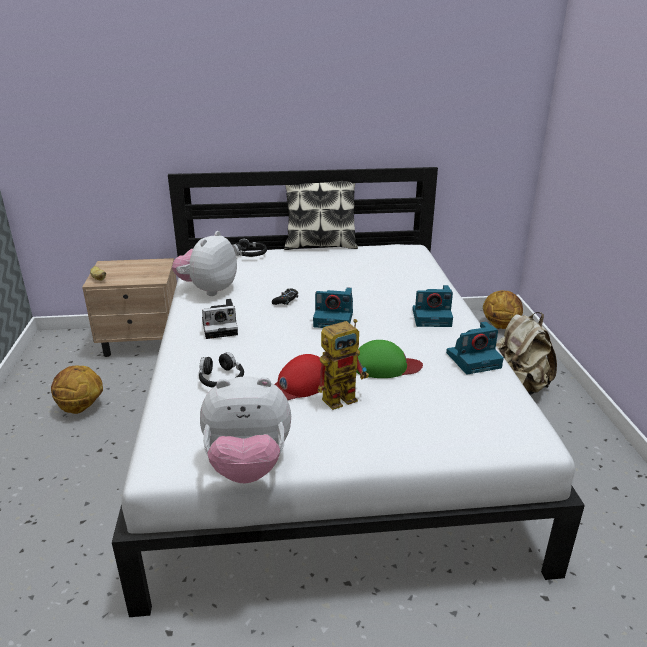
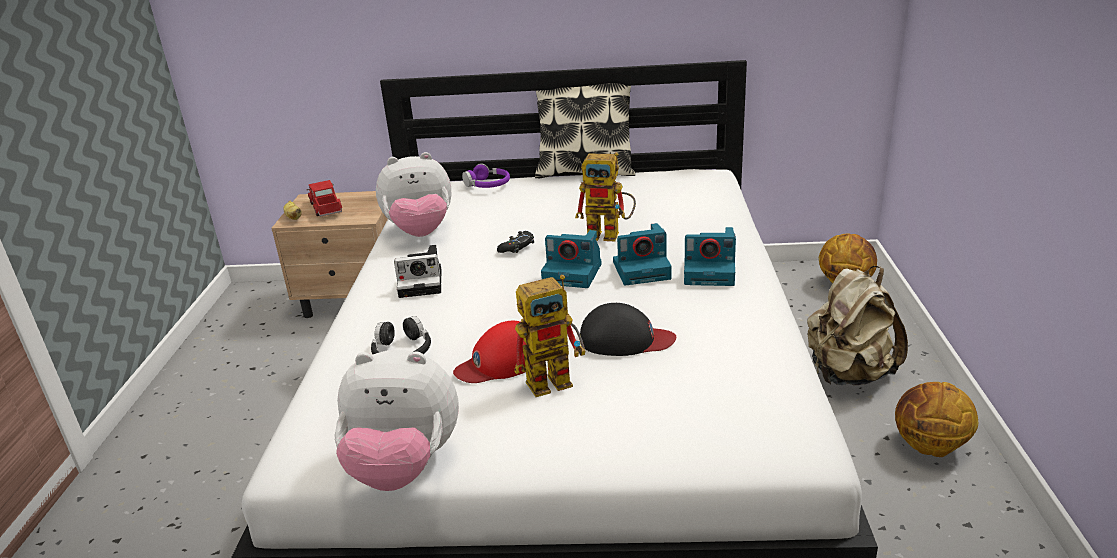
camera: 10 degrees right, 0 degrees up
basketball [51,366,103,414] -> basketball moved to [895,382,978,457]
plush toy [172,231,237,296] -> plush toy turned 135 degrees counterclockwise [376,152,451,237]
black headphones [232,239,267,257] -> purple headphones [462,163,510,188]
green cap [356,340,423,378] -> black cap [580,303,676,356]
camera [446,321,504,374] -> camera moved to [613,223,672,286]
none -> toy truck [306,180,342,217]
none -> toy robot [575,152,636,241]

